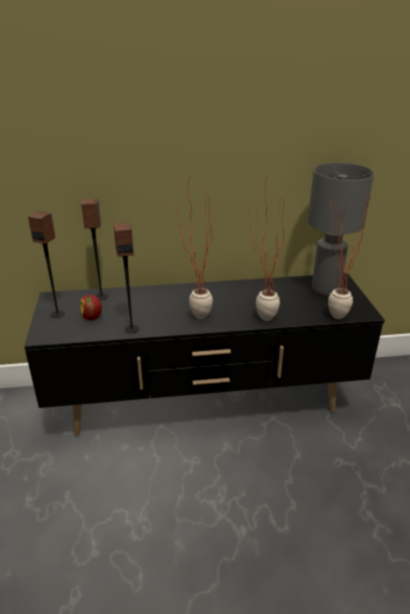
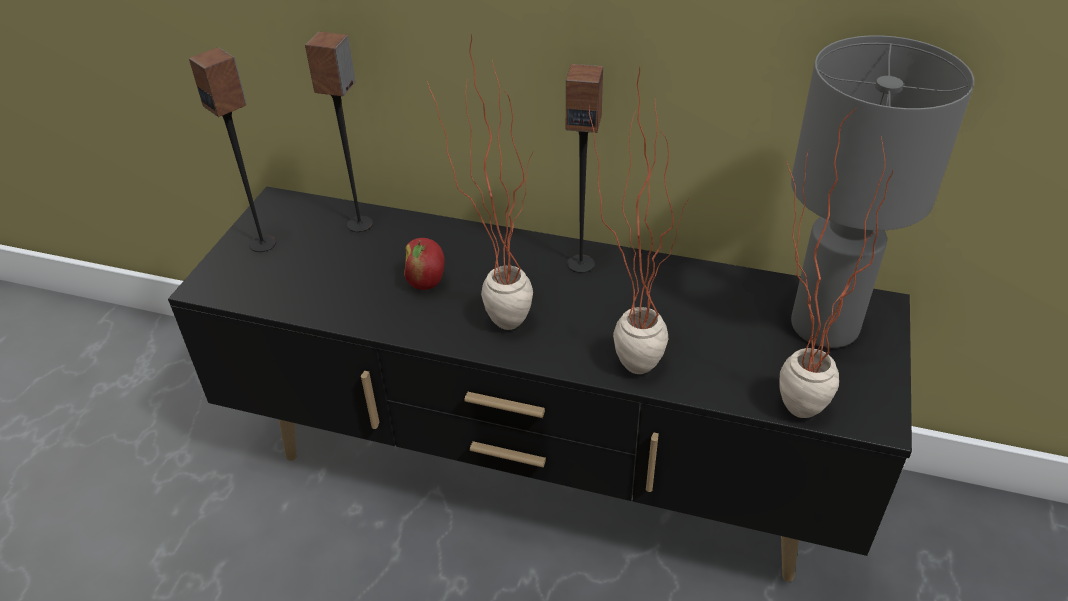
camera: 25 degrees right, 10 degrees up
apple [80,295,102,320] -> apple moved to [404,238,445,290]
speaker [113,223,139,333] -> speaker moved to [566,64,603,273]

